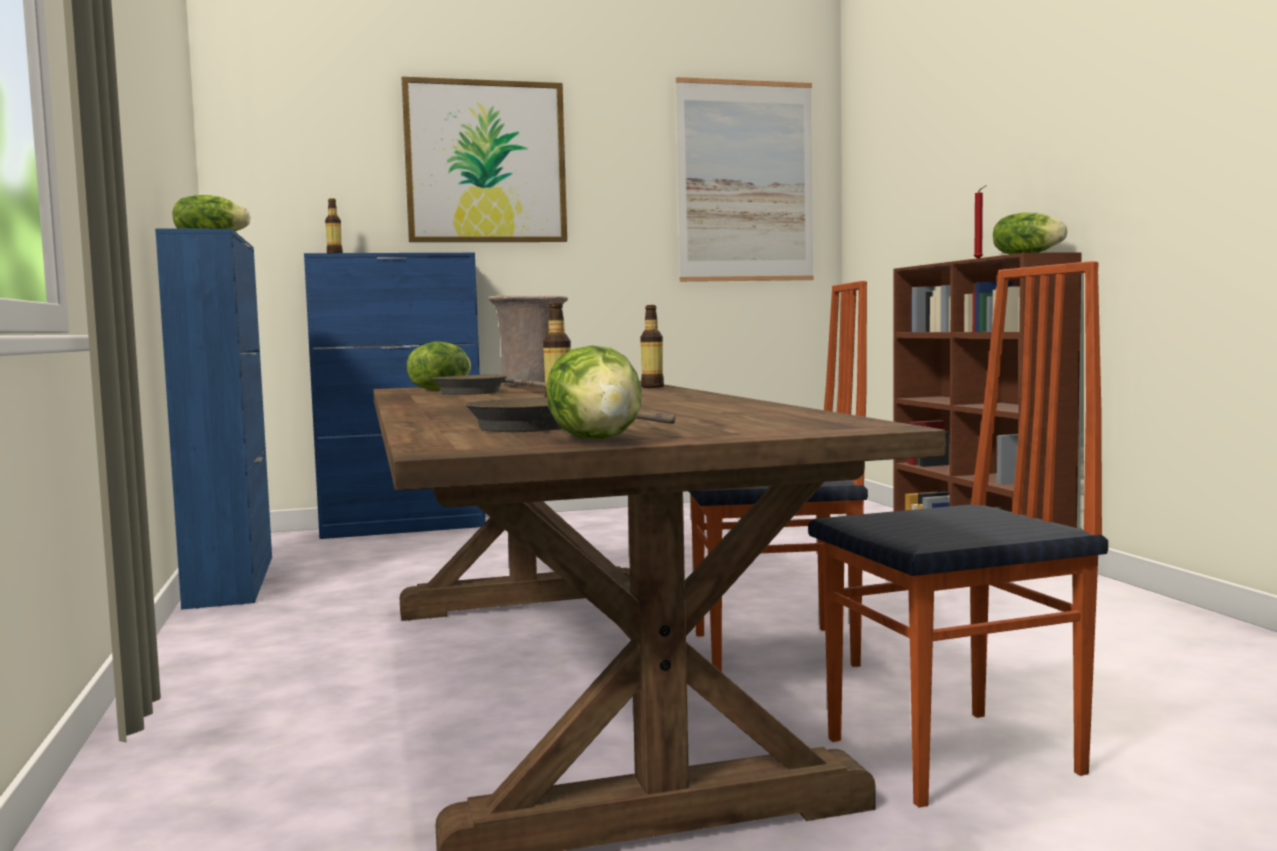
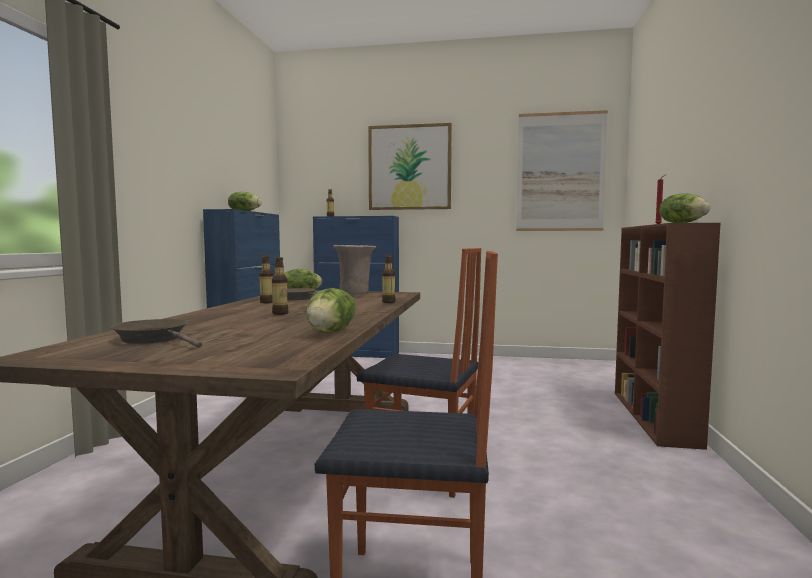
camera: 25 degrees right, 0 degrees up
lettuce [546,346,641,440] -> lettuce moved to [307,288,356,333]
none -> bottle [259,255,273,303]

